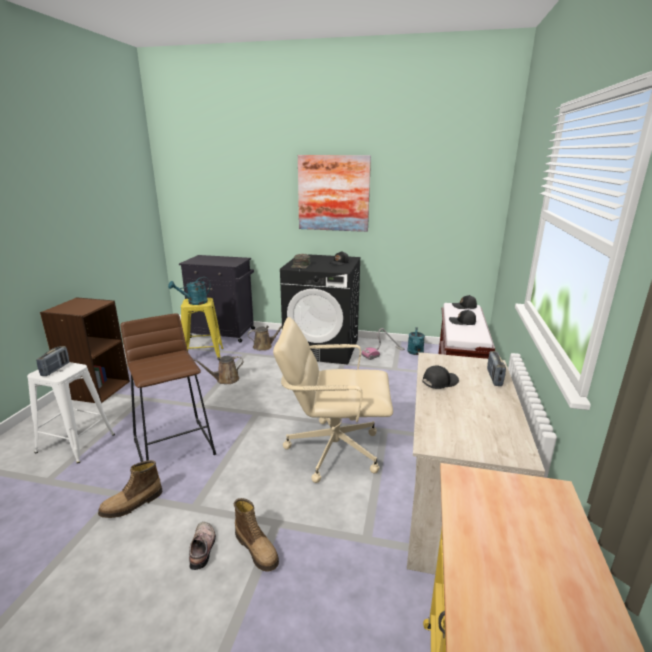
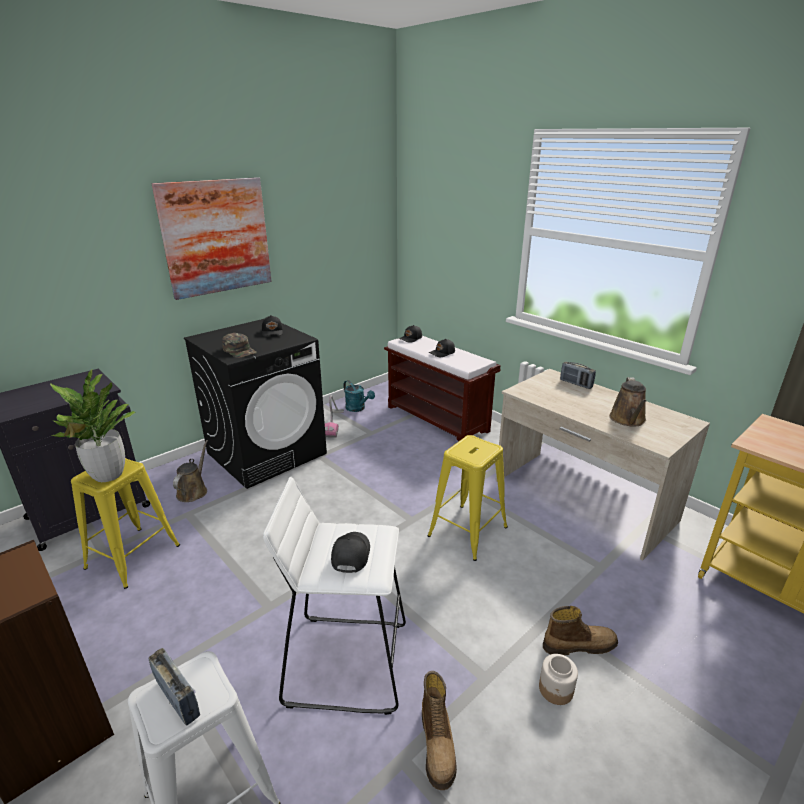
camera: 55 degrees left, 5 degrees up
brown stool [121,313,216,462] -> white stool [263,477,406,715]
turquoise watering can [168,277,211,305] -> potted plant [50,369,136,482]
shoe [189,522,216,570] -> jar [539,654,578,705]
brown watering can [193,356,244,384] -> brown watering can moved to [609,377,646,427]
beige office chair [273,317,393,483] -> yellow stool [427,435,508,561]
black cap [423,366,459,389] -> black cap moved to [331,532,370,573]

